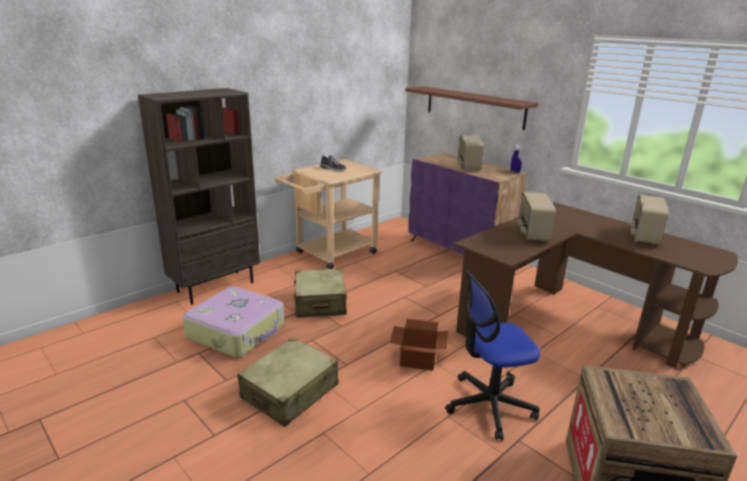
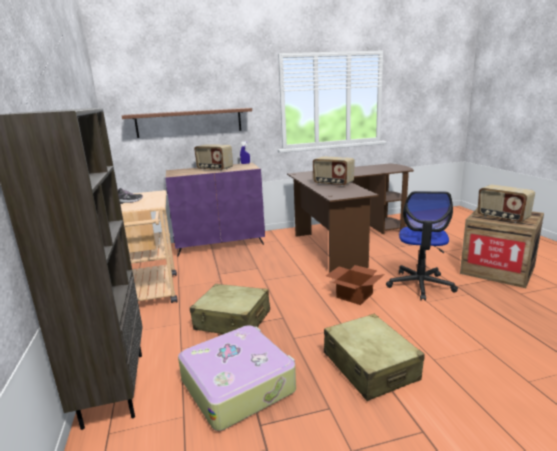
camera: 60 degrees left, 5 degrees down
radio [629,195,669,245] -> radio moved to [477,185,535,223]

